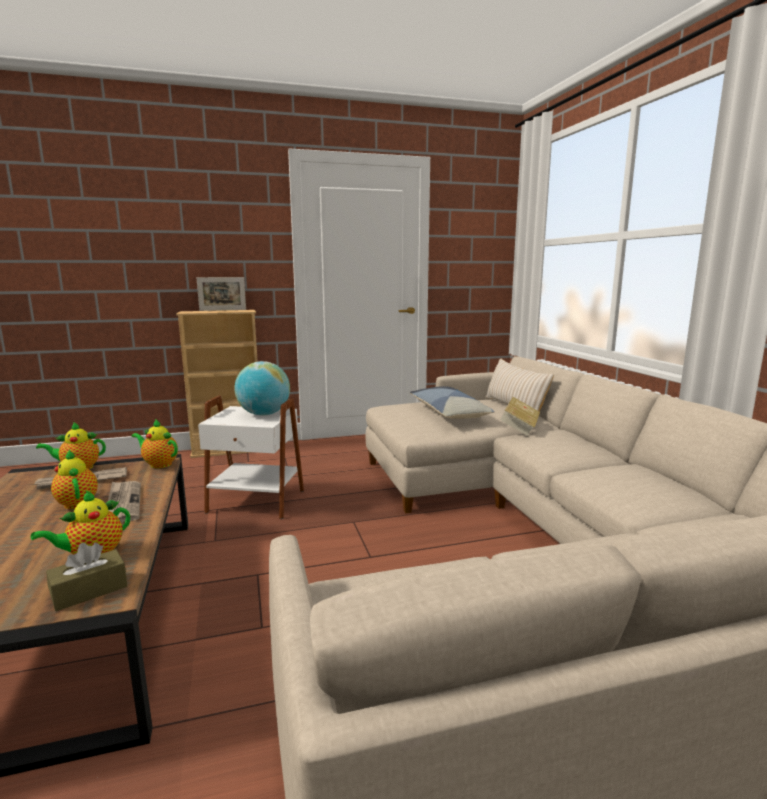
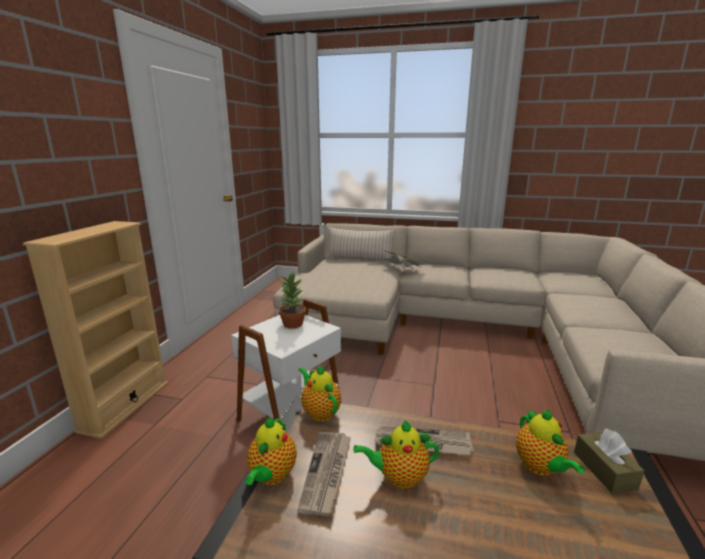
camera: 60 degrees left, 5 degrees up
teapot [132,419,178,468] -> teapot turned 90 degrees clockwise [299,365,341,422]
picture frame [196,277,246,311] -> none
globe [234,361,290,416] -> potted plant [279,271,306,328]
pillow [410,386,495,419] -> none

